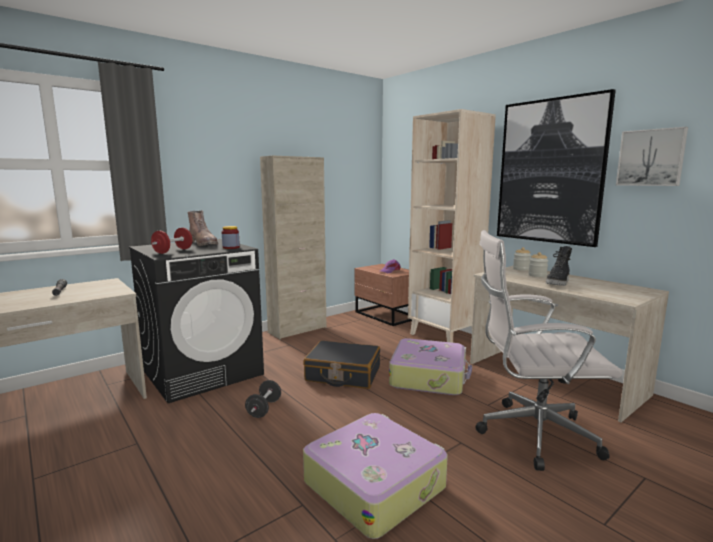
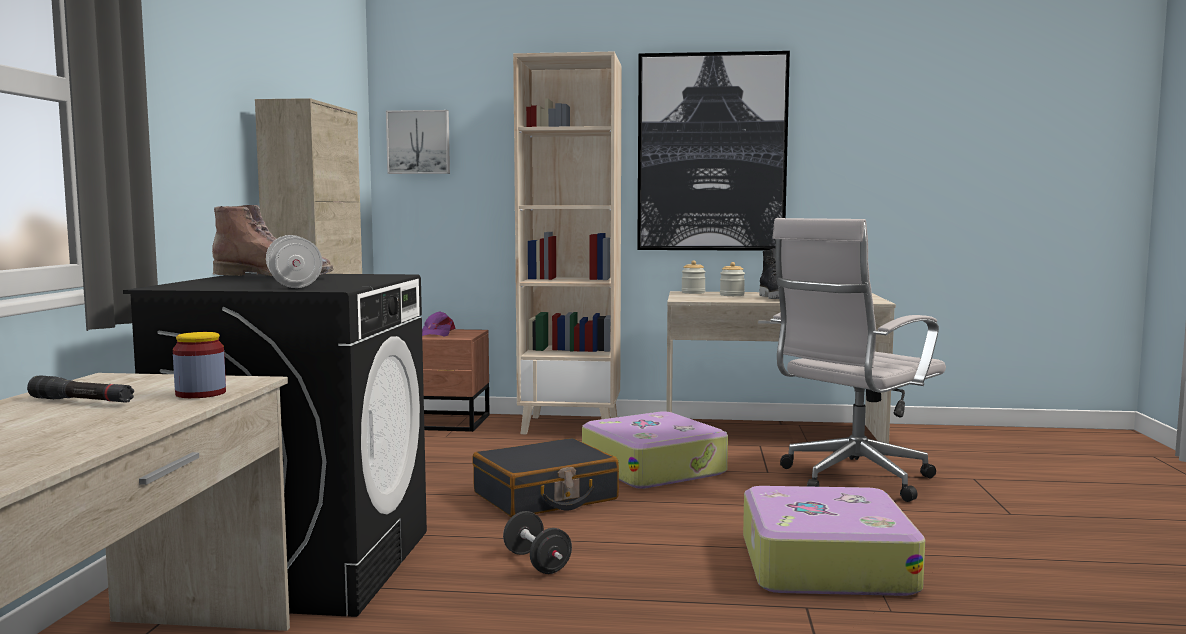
camera: 45 degrees left, 5 degrees down
red dumbbell [151,228,192,254] -> white dumbbell [266,235,322,288]
jar [222,226,240,249] -> jar moved to [173,332,226,398]
picture [616,127,688,186] -> picture moved to [386,110,450,174]

